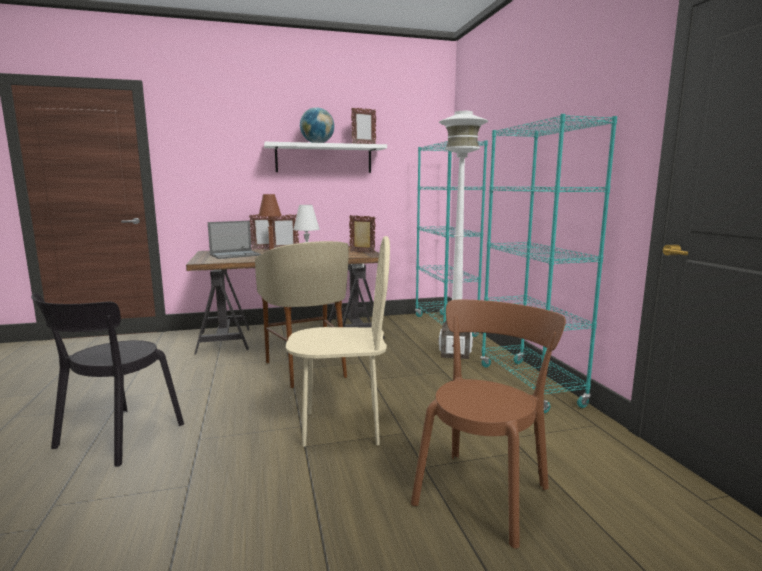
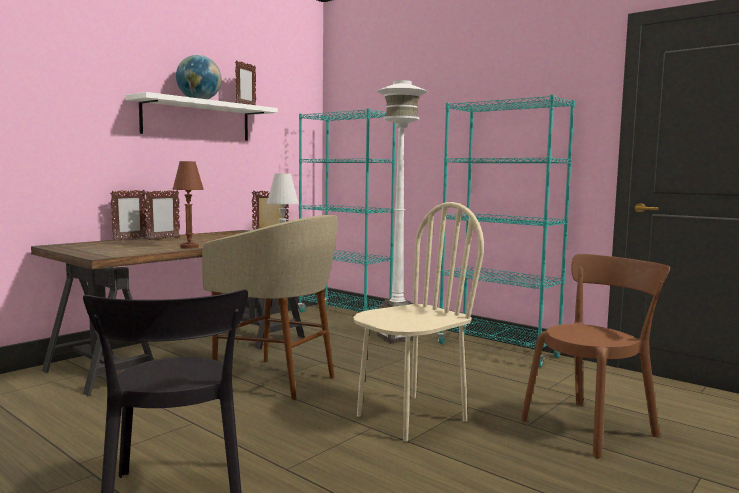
camera: 35 degrees left, 5 degrees down
laptop [208,221,261,259] -> none
brown chair [411,300,566,549] -> brown chair turned 60 degrees clockwise [520,254,670,458]

